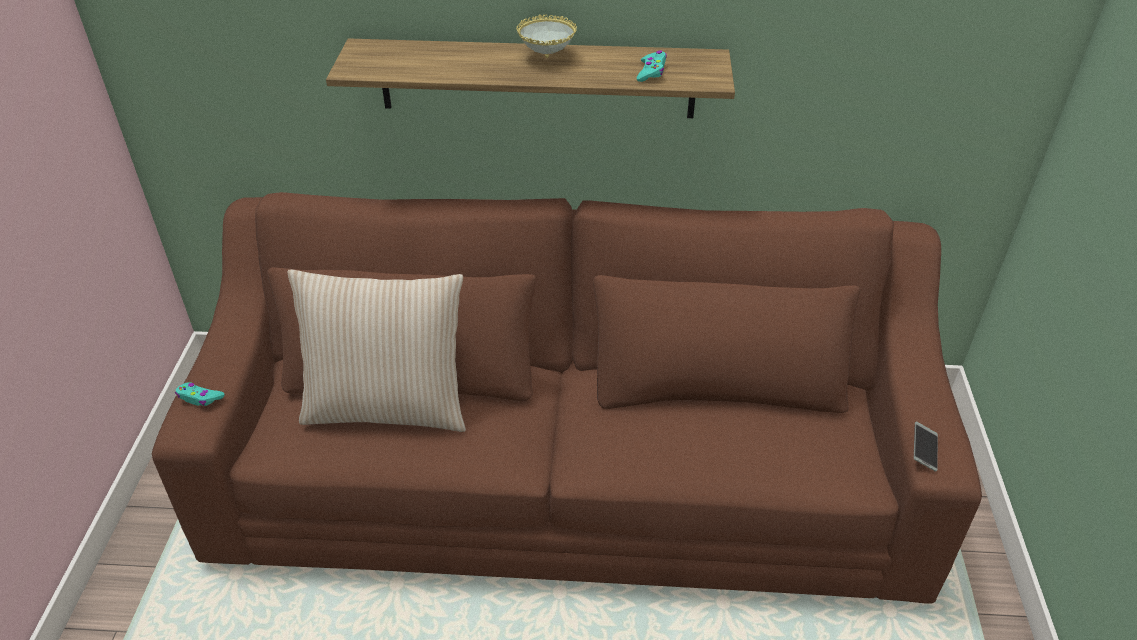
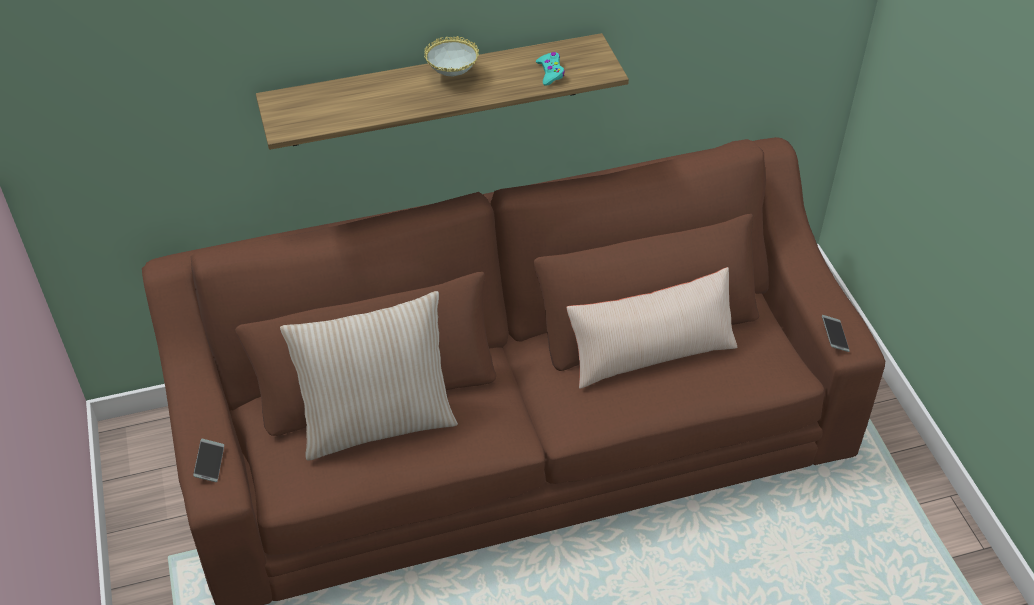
camera: 20 degrees left, 5 degrees up
turquoise game controller [175,382,224,406] -> phone [193,439,224,482]
none -> beige pillow [566,267,737,389]

